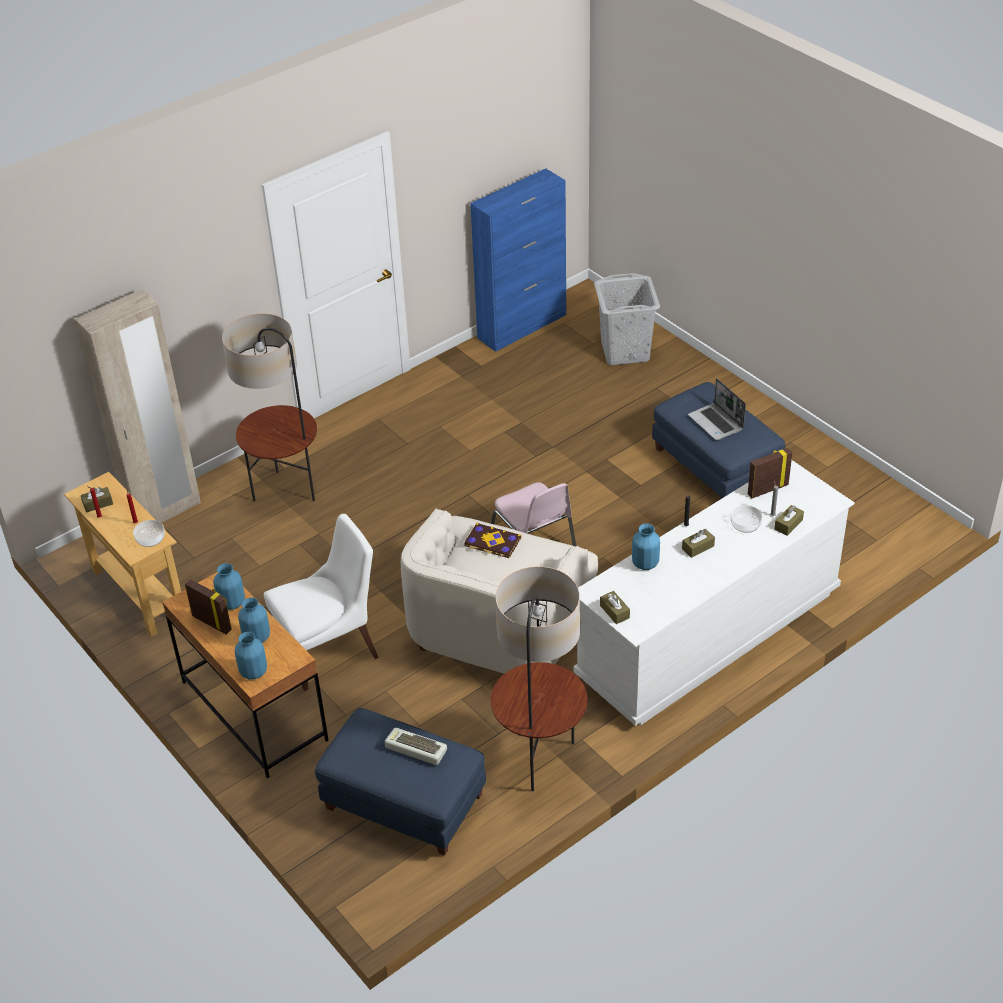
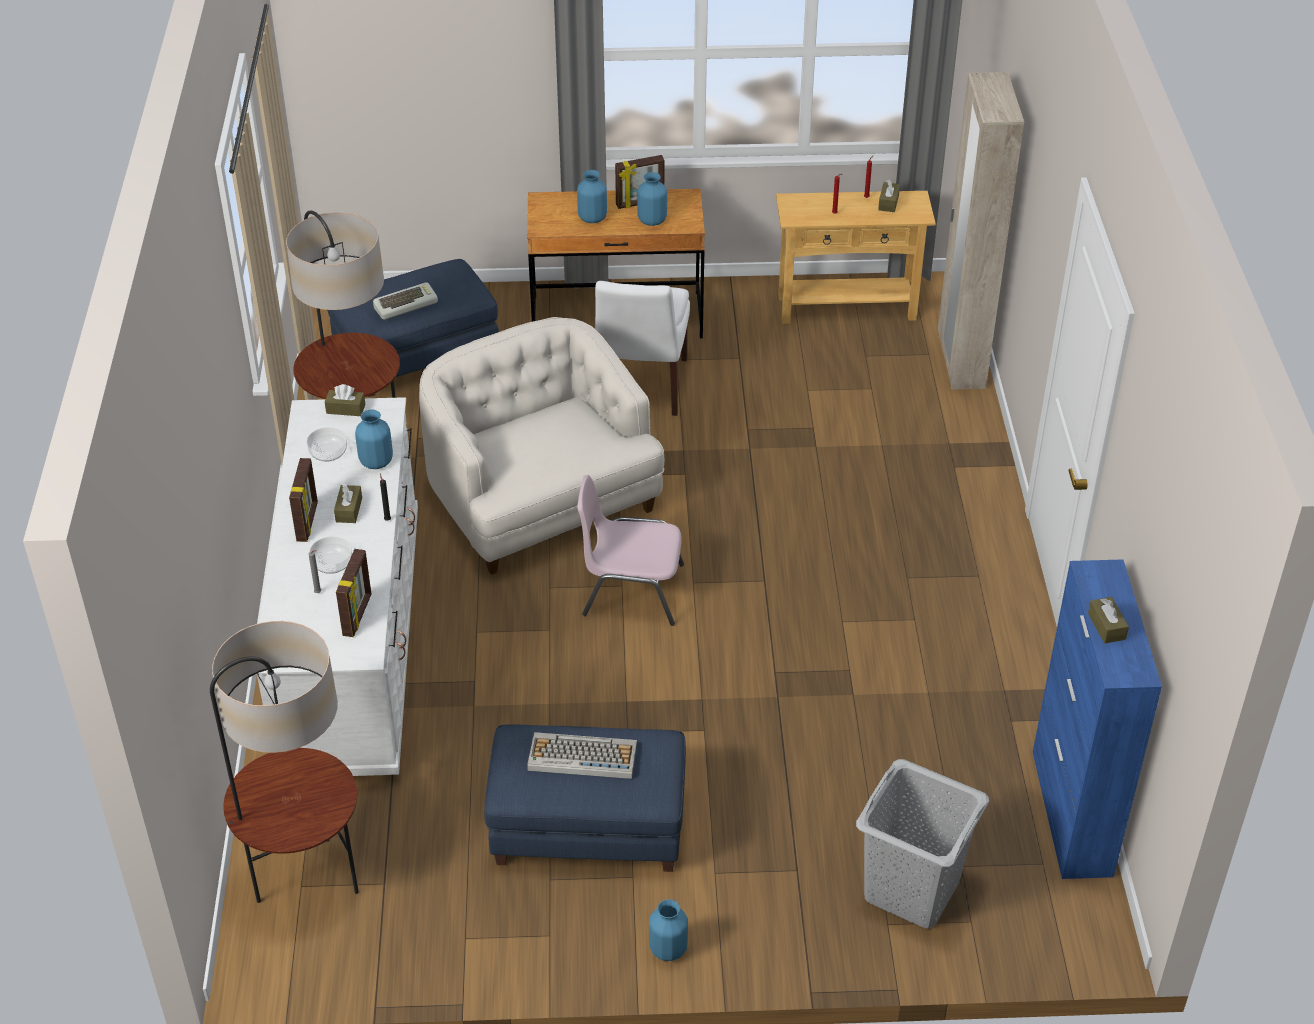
camera: 125 degrees right, 0 degrees up
bowl [133,520,165,547] -> bowl moved to [307,427,347,462]
floor lamp [222,314,317,501] -> floor lamp moved to [210,621,359,903]
blue vase [235,632,267,679] -> blue vase moved to [649,899,688,961]
book [464,523,521,558] -> none
laptop [688,378,746,441] -> keyboard [527,732,637,779]
brown tissue box [774,505,804,536] -> brown tissue box moved to [1088,597,1129,643]
none -> picture frame [289,458,318,542]

